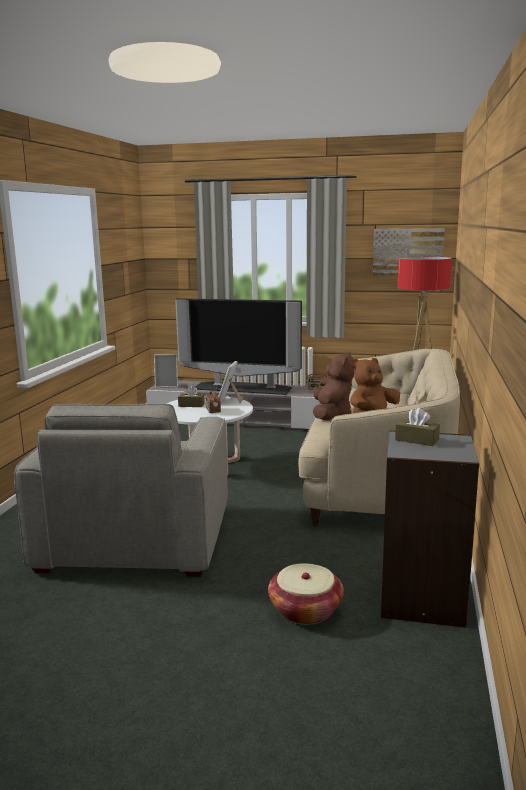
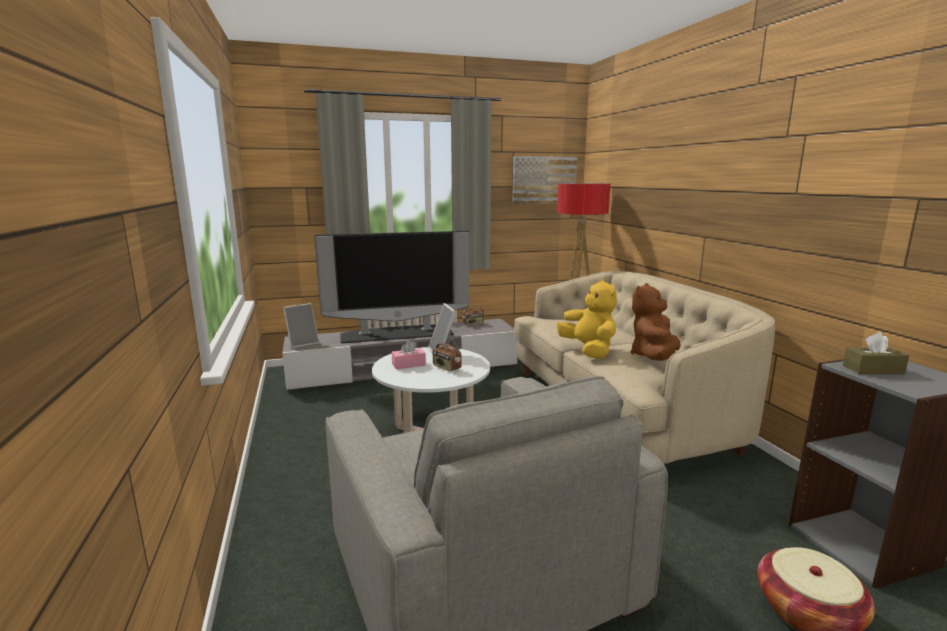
camera: 30 degrees left, 0 degrees up
brown tissue box [178,385,205,407] -> pink tissue box [392,340,426,370]
brown plush toy [313,351,354,420] -> yellow plush toy [557,279,617,359]

